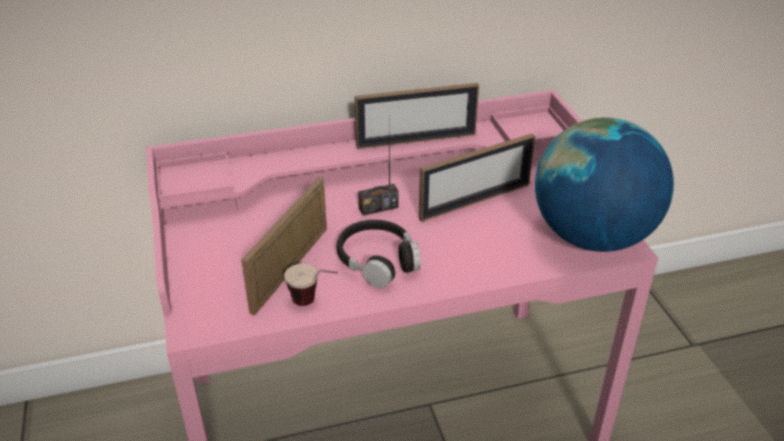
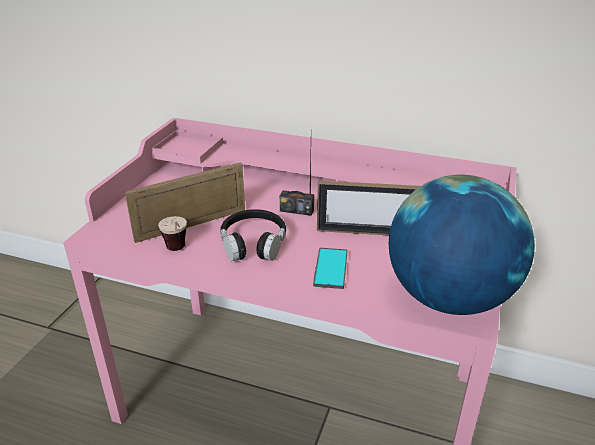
camera: 35 degrees right, 5 degrees down
picture frame [355,83,479,149] -> none
none -> phone [313,248,348,289]

